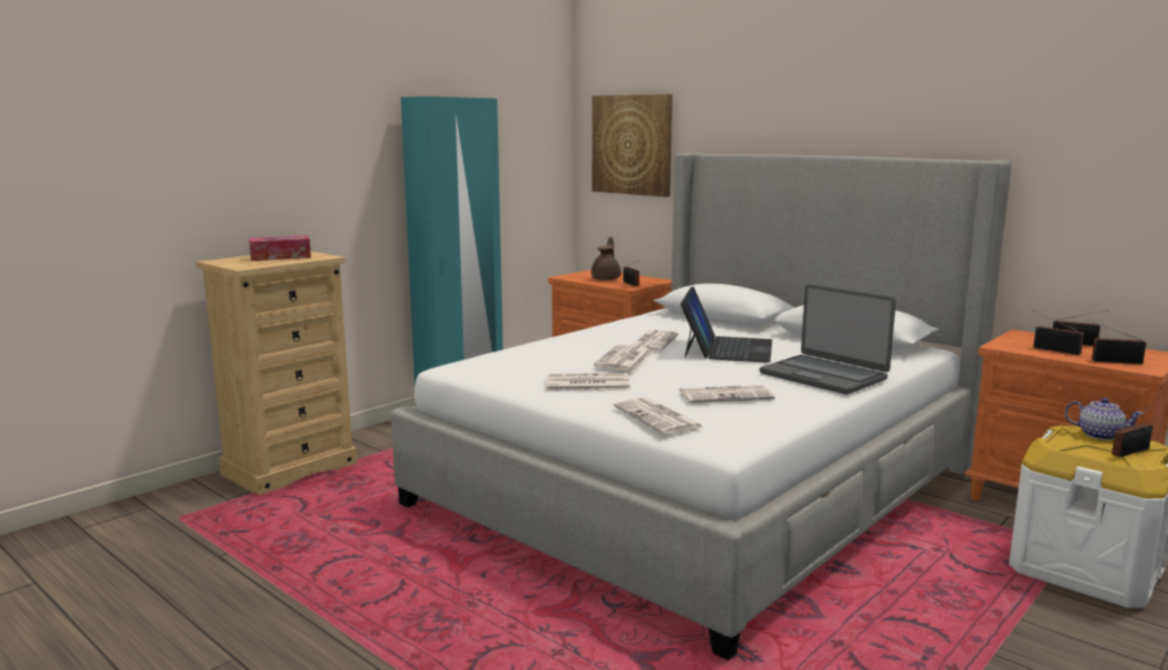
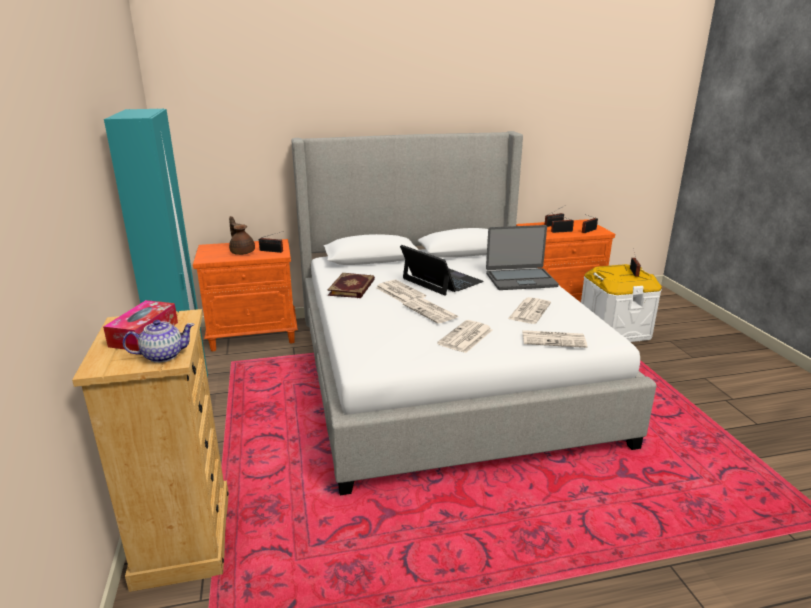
camera: 55 degrees left, 10 degrees up
picture [592,94,672,197] -> none
teapot [1065,398,1144,440] -> teapot moved to [123,320,195,363]
none -> book [327,273,375,298]

